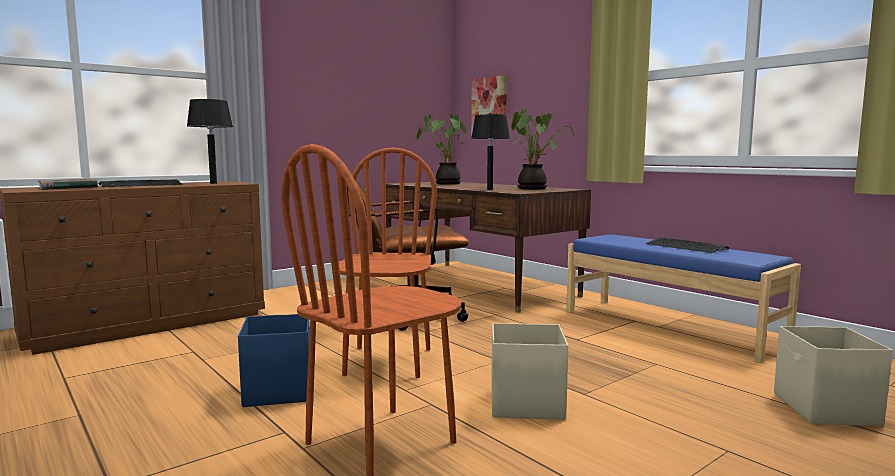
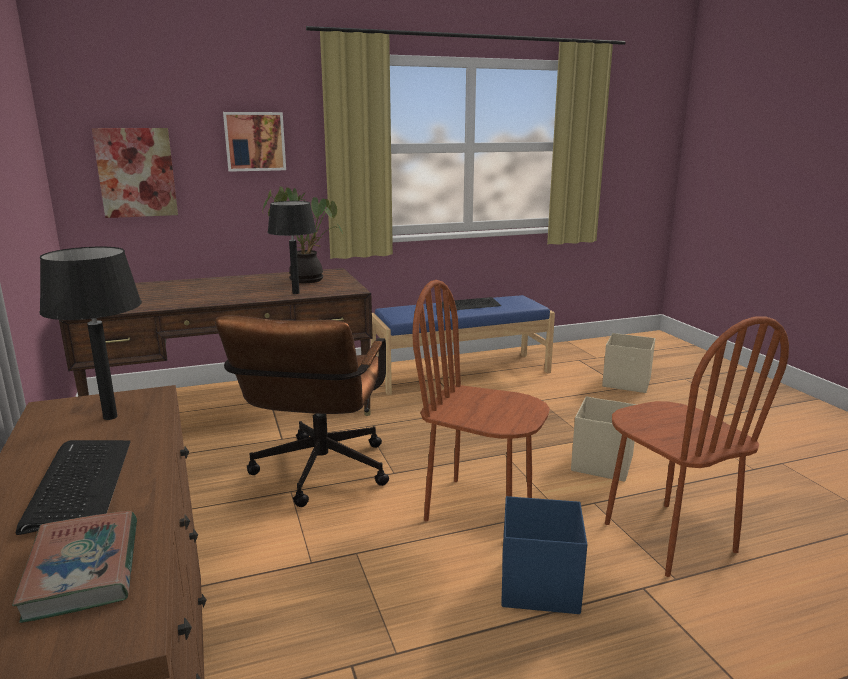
camera: 70 degrees left, 10 degrees up
potted plant [416,114,467,185] -> none
none -> picture [223,112,286,172]

